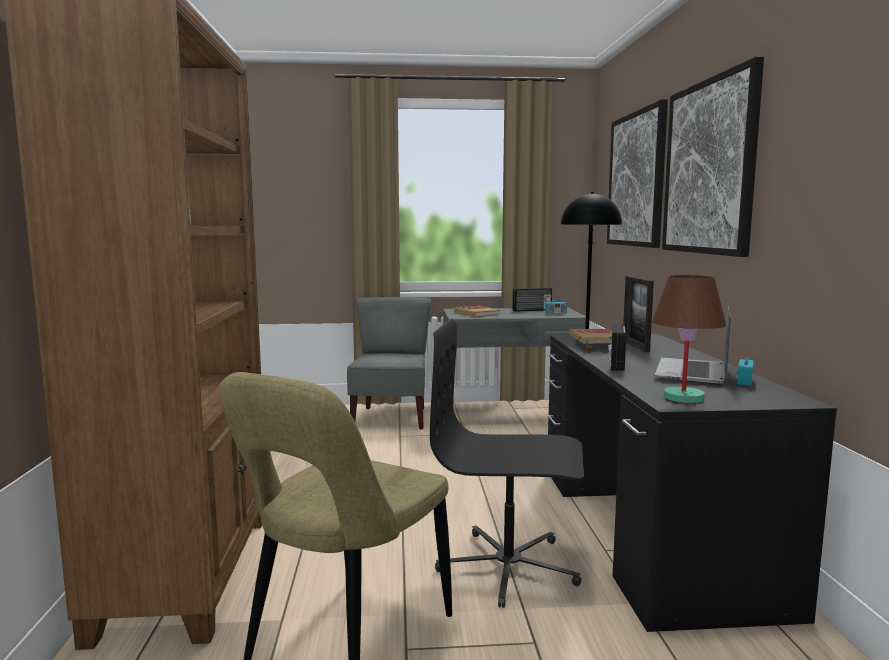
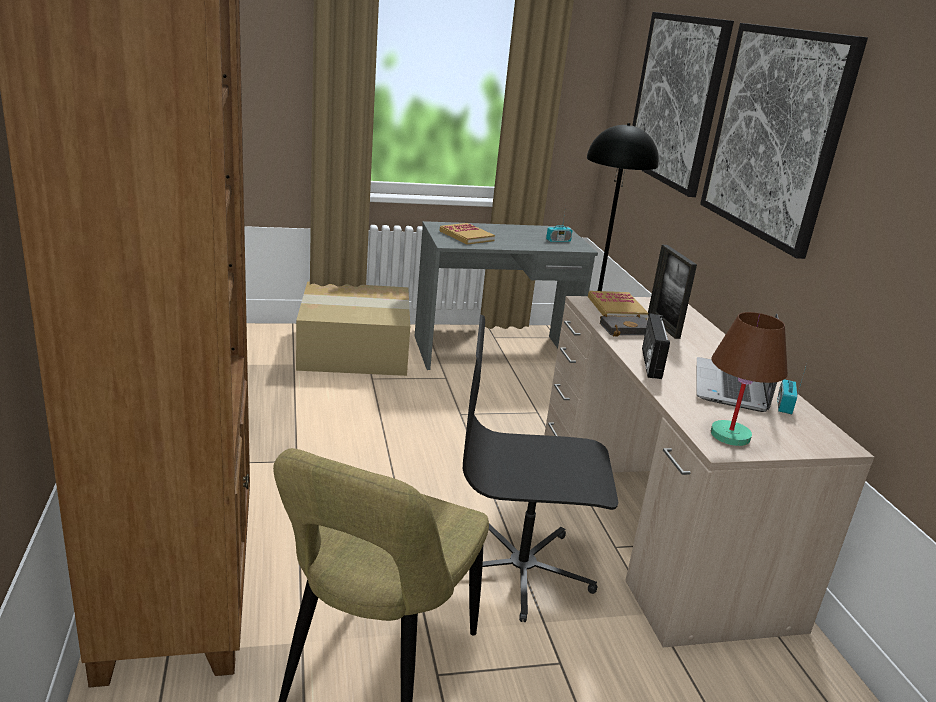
camera: 10 degrees left, 15 degrees up
grey chair [347,297,431,429] -> cardboard box [296,281,410,376]
radio [513,288,552,312] -> none
black desk [548,334,837,632] -> beige desk [544,296,874,647]

